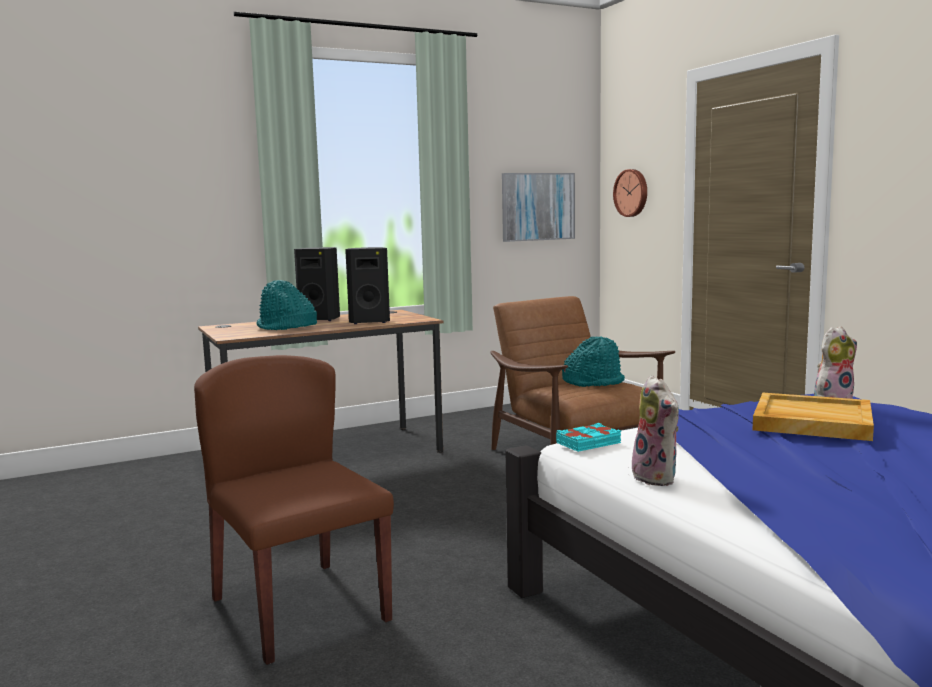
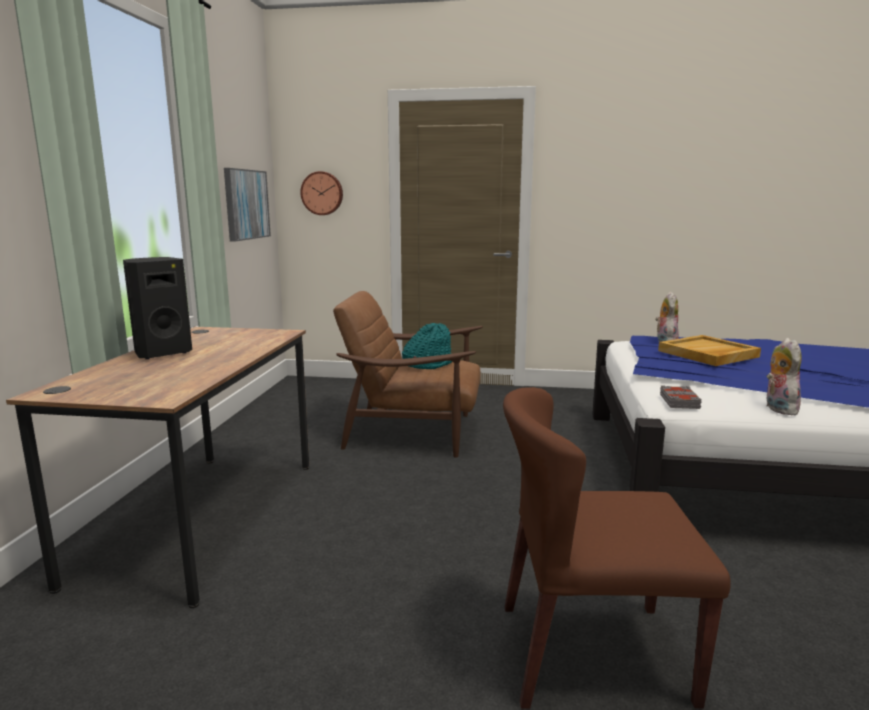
camera: 55 degrees left, 5 degrees up
turquoise hat [256,280,317,330] -> none
black speaker [345,247,390,324] -> none
turquoise book [556,423,621,452] -> grey book [660,385,702,409]
plush toy [632,375,679,486] -> plush toy turned 105 degrees counterclockwise [766,338,802,415]

